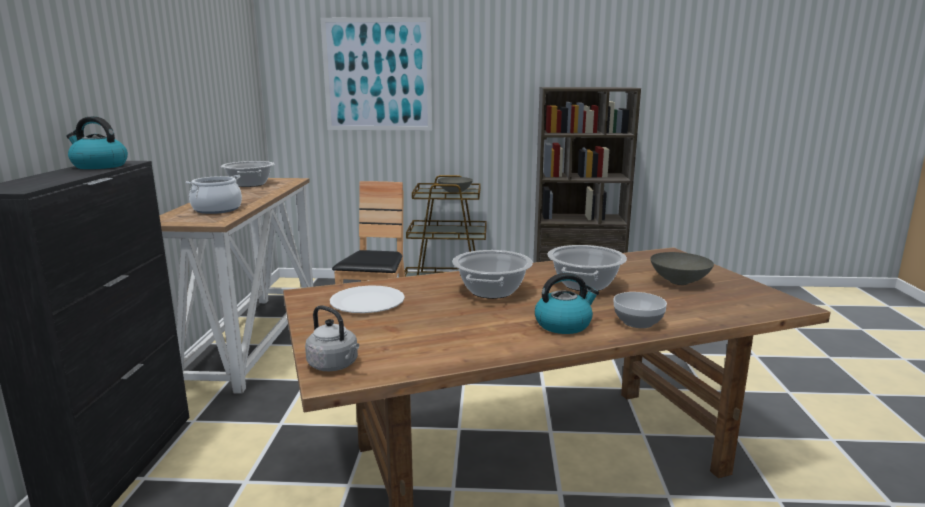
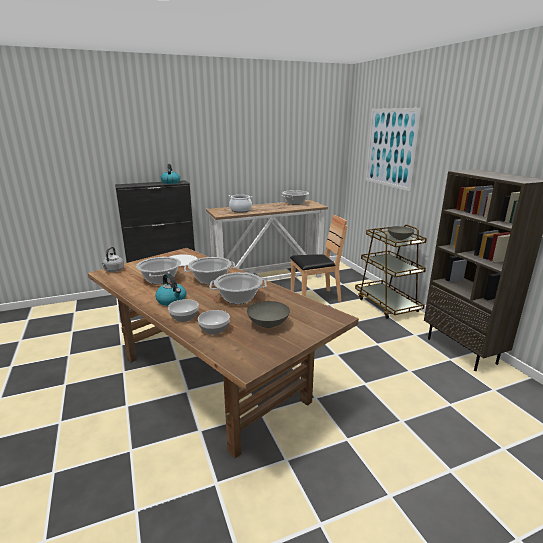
camera: 65 degrees right, 5 degrees up
none -> cooking pot [136,257,181,284]
none -> bowl [198,310,230,335]

